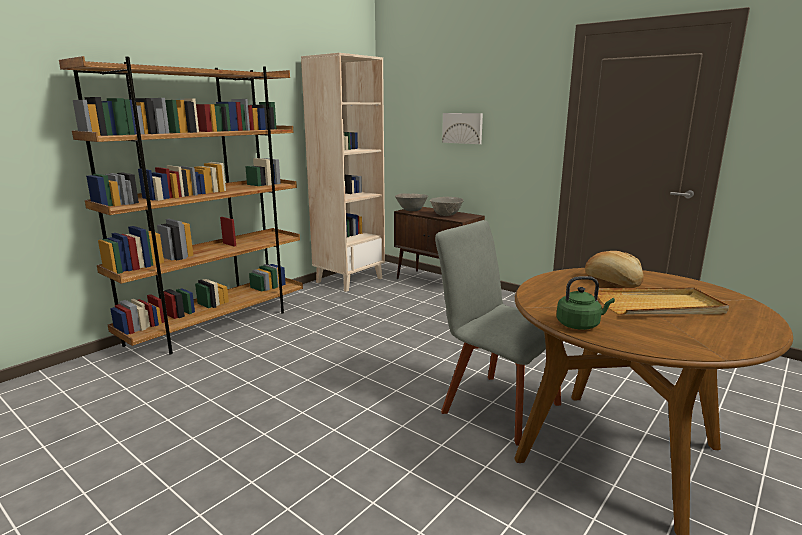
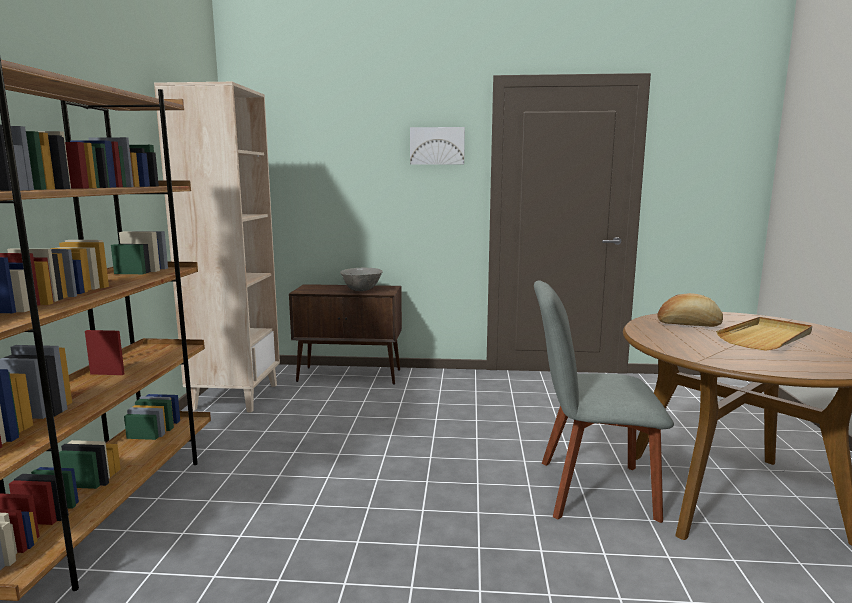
camera: 35 degrees left, 5 degrees down
grey bowl [395,193,428,211] -> none
picture [442,113,483,144] -> picture moved to [410,127,465,165]
green kettle [556,276,615,330] -> none

